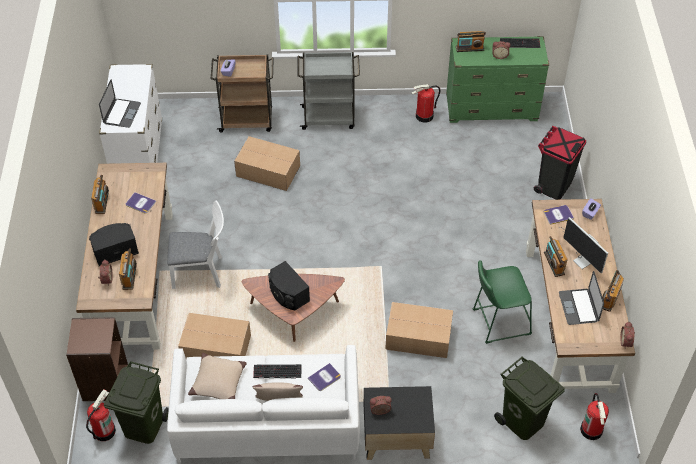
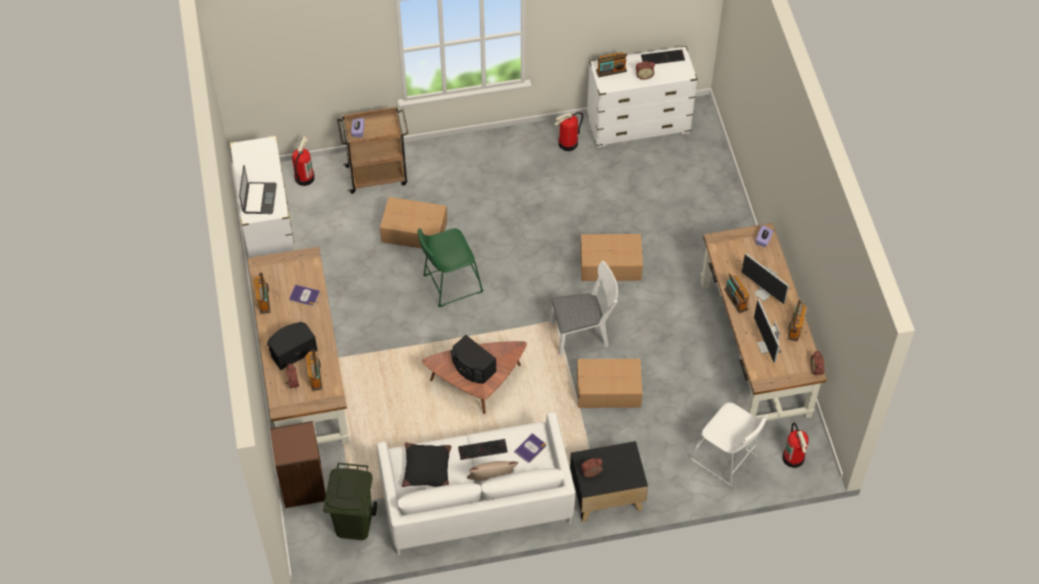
camera: 10 degrees left, 5 degrees up
fire extinguisher [86,389,116,441] -> fire extinguisher moved to [292,136,315,186]
white chair [167,201,224,289] -> white chair moved to [551,261,618,355]
cardboard box [178,313,251,358] -> cardboard box moved to [580,234,643,281]
beige pillow [188,353,247,399] -> black pillow [402,442,451,487]
grey cart [297,52,360,130] -> none
green dresser [446,36,549,123] -> white dresser [587,46,697,148]
green stool [473,260,532,344] -> green stool moved to [418,228,484,307]
green trash can [494,357,565,440] -> white stool [690,402,767,487]
black trash can [534,126,586,200] -> none
book [544,205,574,225] -> none
laptop [559,271,604,325] -> monitor [754,300,781,363]

